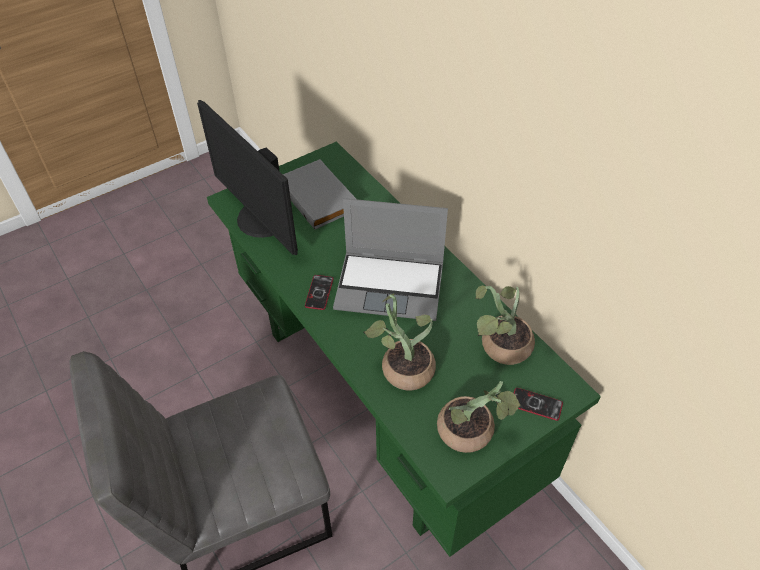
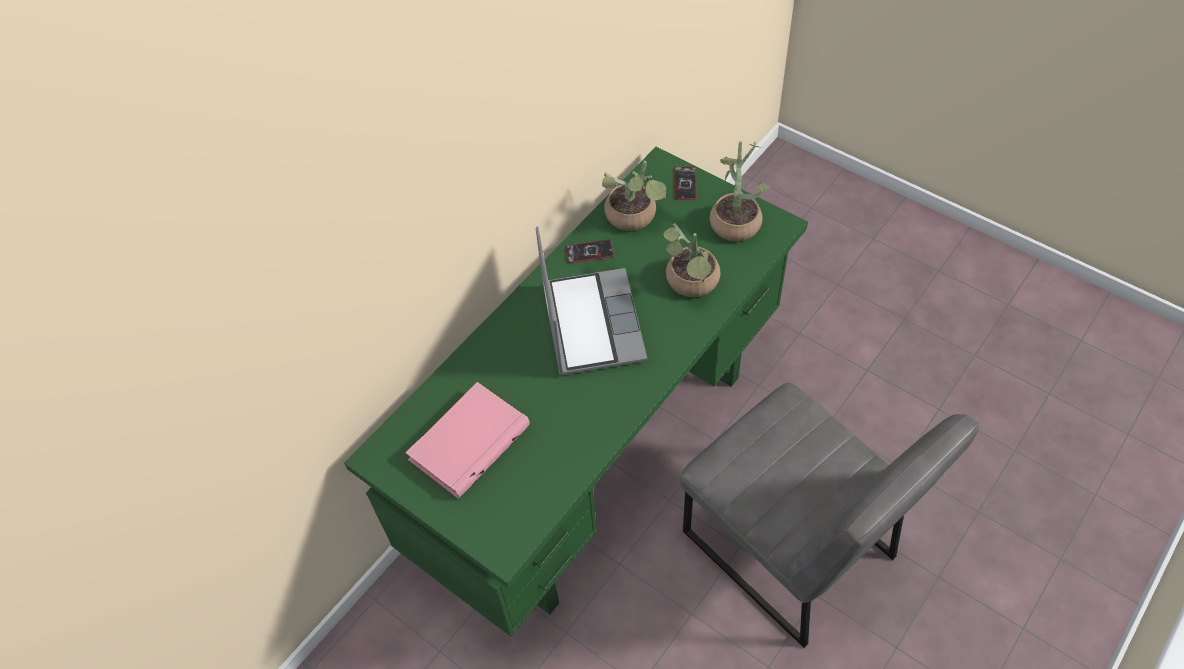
camera: 105 degrees left, 5 degrees up
monitor [197,100,298,256] -> none
grey book [283,159,356,229] -> pink book [405,382,530,499]
phone [305,275,334,310] -> phone moved to [565,240,614,263]

